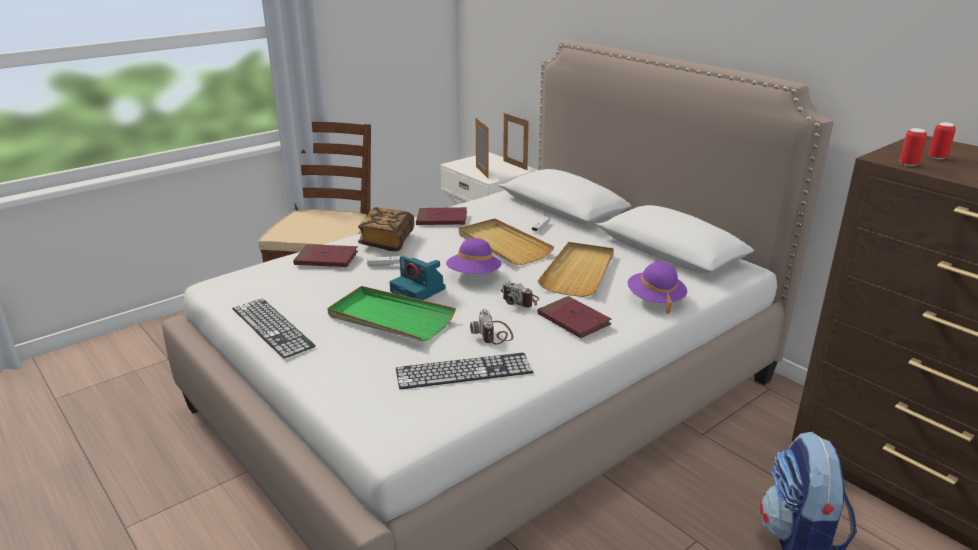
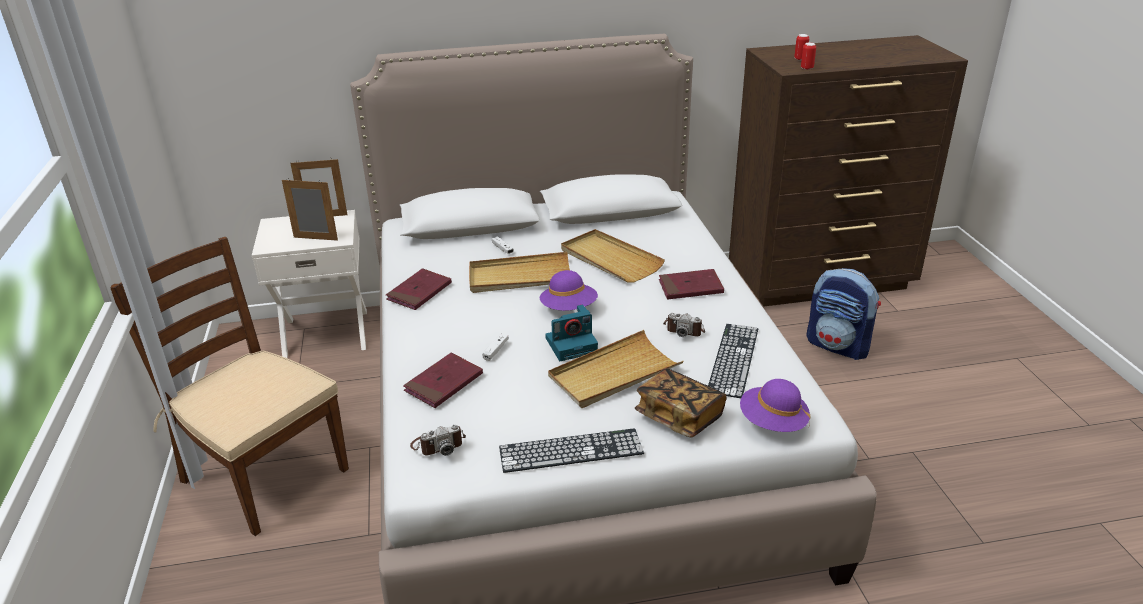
camera: 60 degrees left, 5 degrees up
green tray [327,286,456,341] -> beige tray [548,330,683,408]
book [358,207,414,251] -> book moved to [635,368,727,438]
camera [501,281,539,308] -> camera moved to [410,425,466,456]
purple hat [628,262,687,314] -> purple hat moved to [740,379,811,432]

